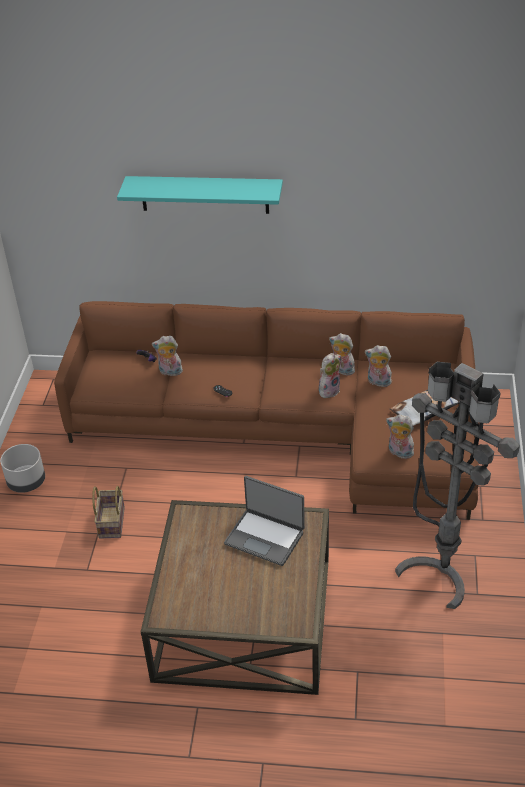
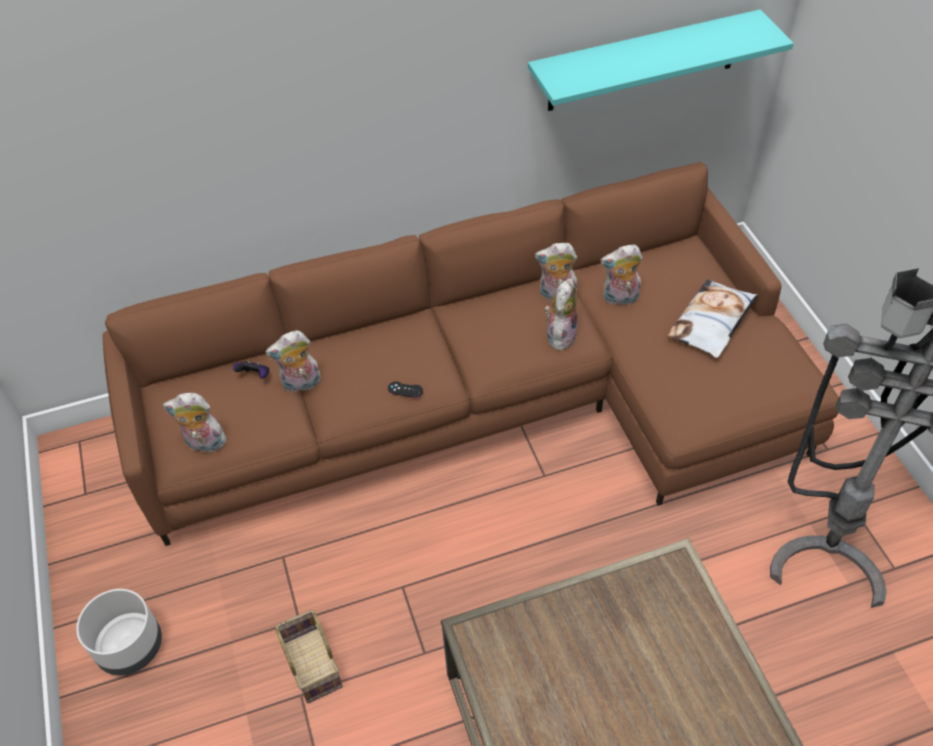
camera: 25 degrees left, 10 degrees up
turquoise shelf [117,176,283,214] -> turquoise shelf moved to [528,9,794,111]
laptop [224,476,305,566] -> none
plush toy [386,415,414,459] -> plush toy moved to [163,393,227,453]

